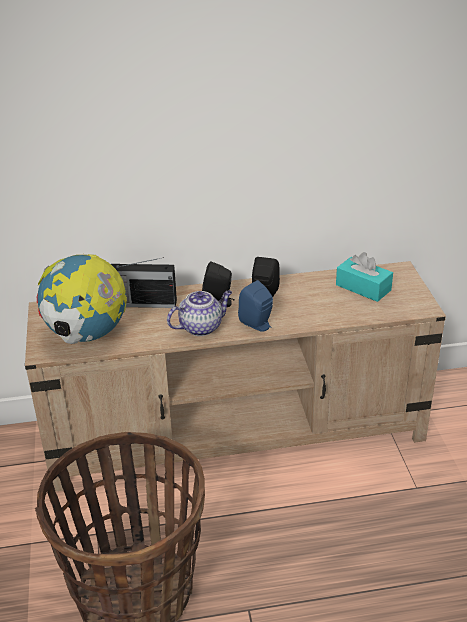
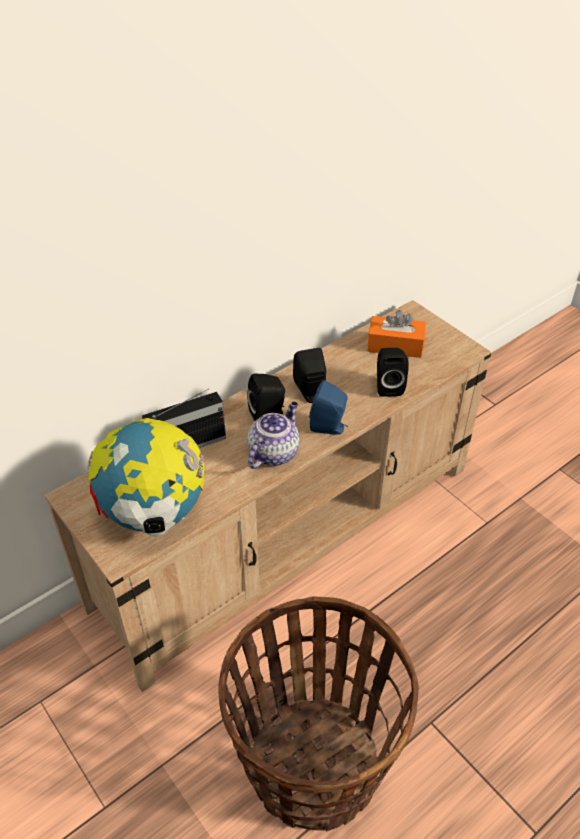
camera: 30 degrees left, 10 degrees up
turquoise tissue box [336,252,393,302] -> orange tissue box [367,310,426,358]
none -> black speaker [377,348,409,397]

